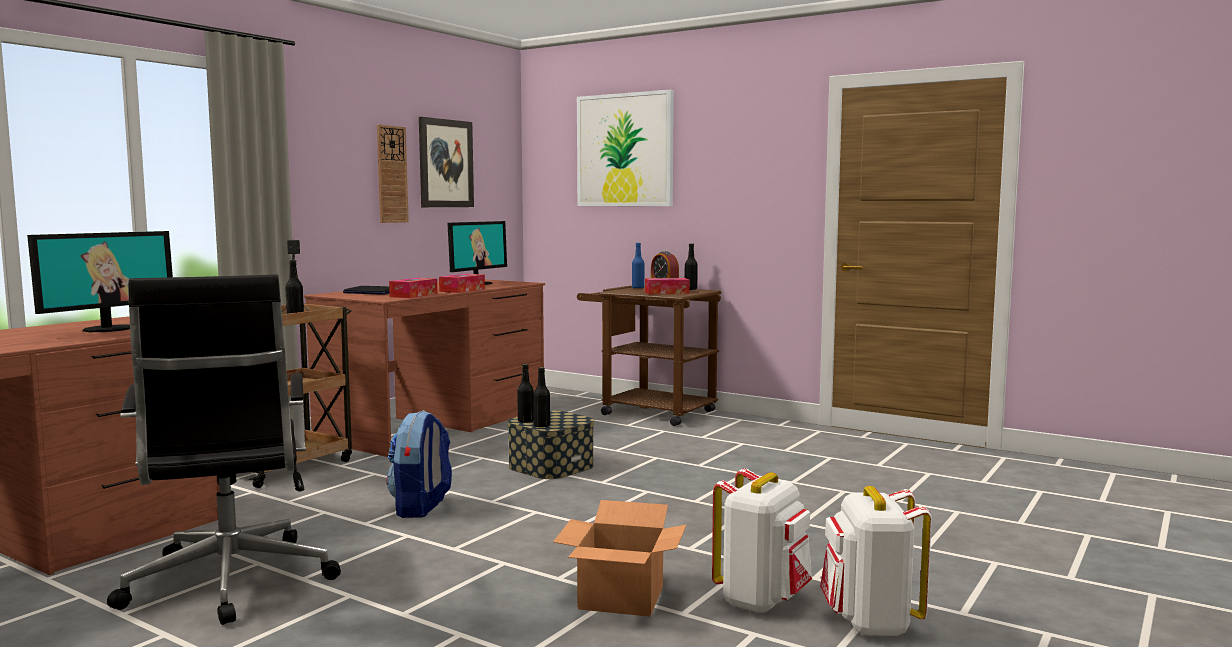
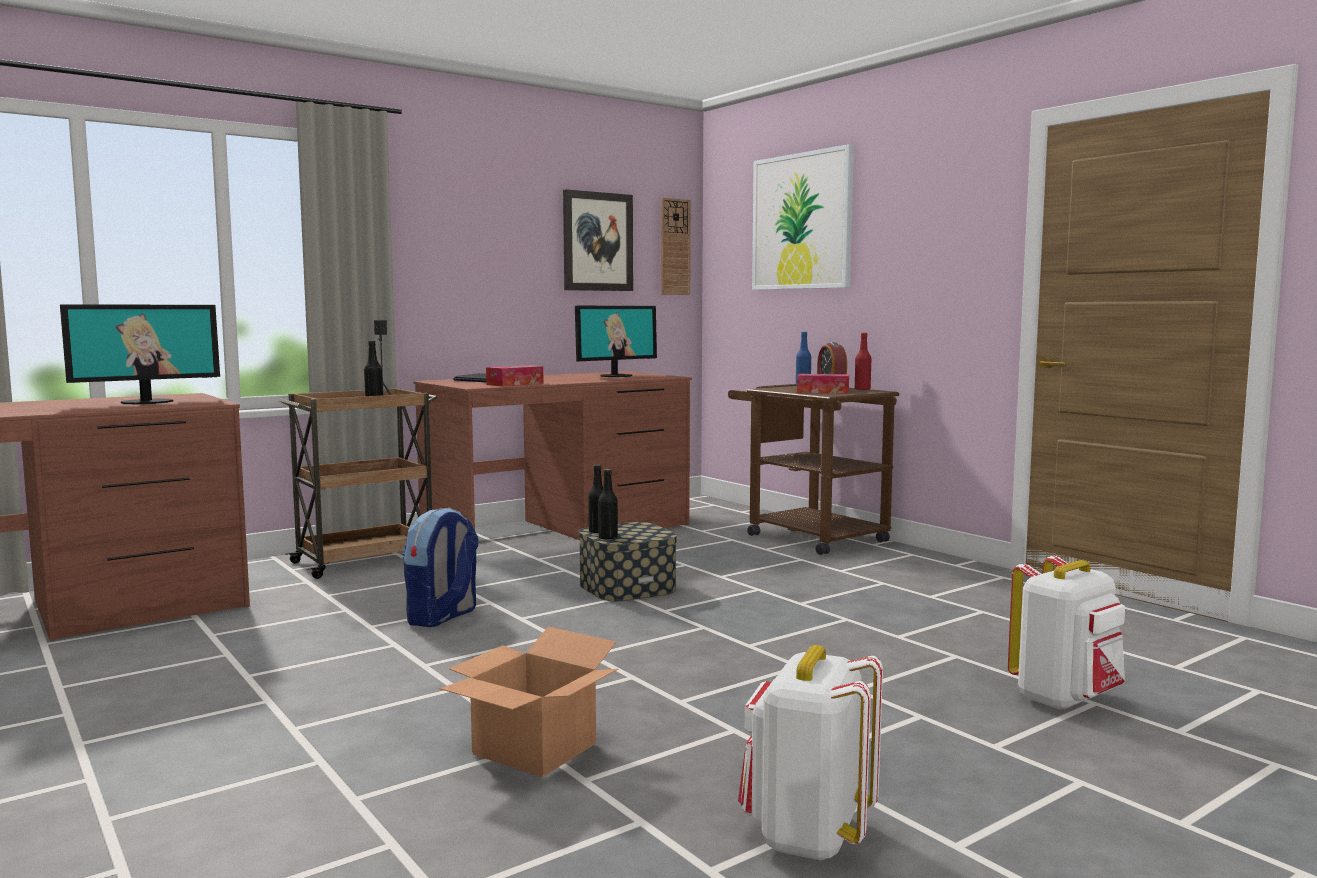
camera: 20 degrees right, 0 degrees up
black office chair [107,274,341,625] -> none
wall clock [377,125,409,223] -> wall clock moved to [661,198,691,295]
tissue box [439,274,485,293] -> none
black bottle [685,243,698,290] -> red bottle [855,333,871,390]
white backpack [712,468,812,614] -> white backpack moved to [1008,556,1125,710]

